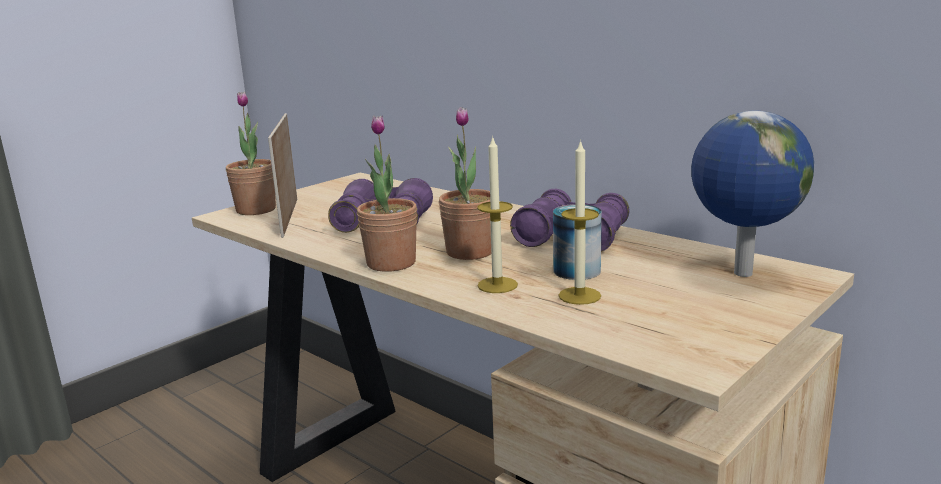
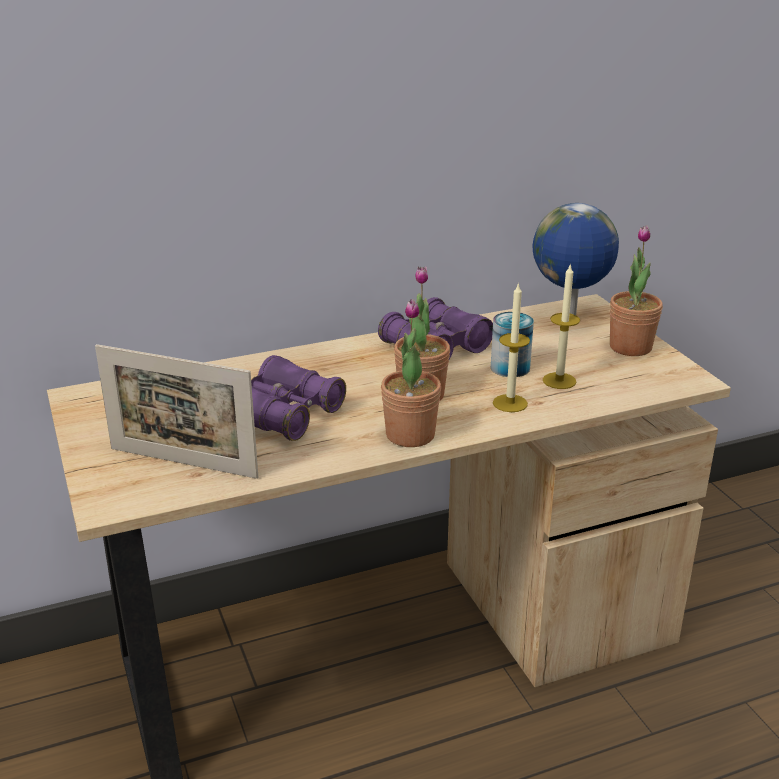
camera: 65 degrees left, 10 degrees up
potted plant [226,92,276,215] -> potted plant moved to [610,225,663,356]

